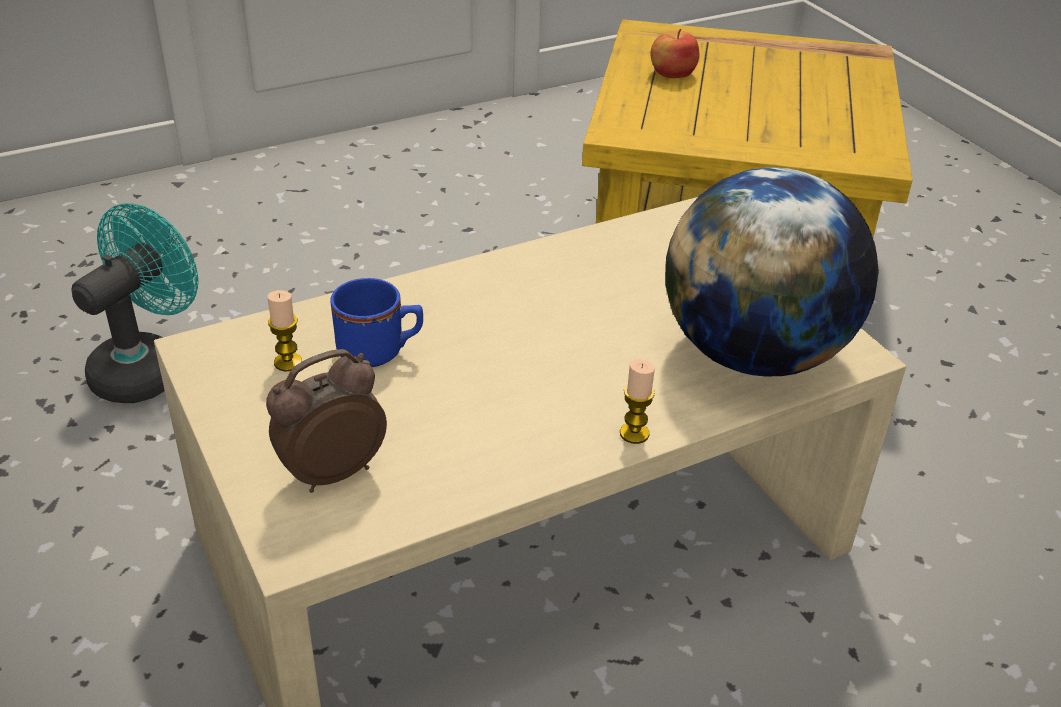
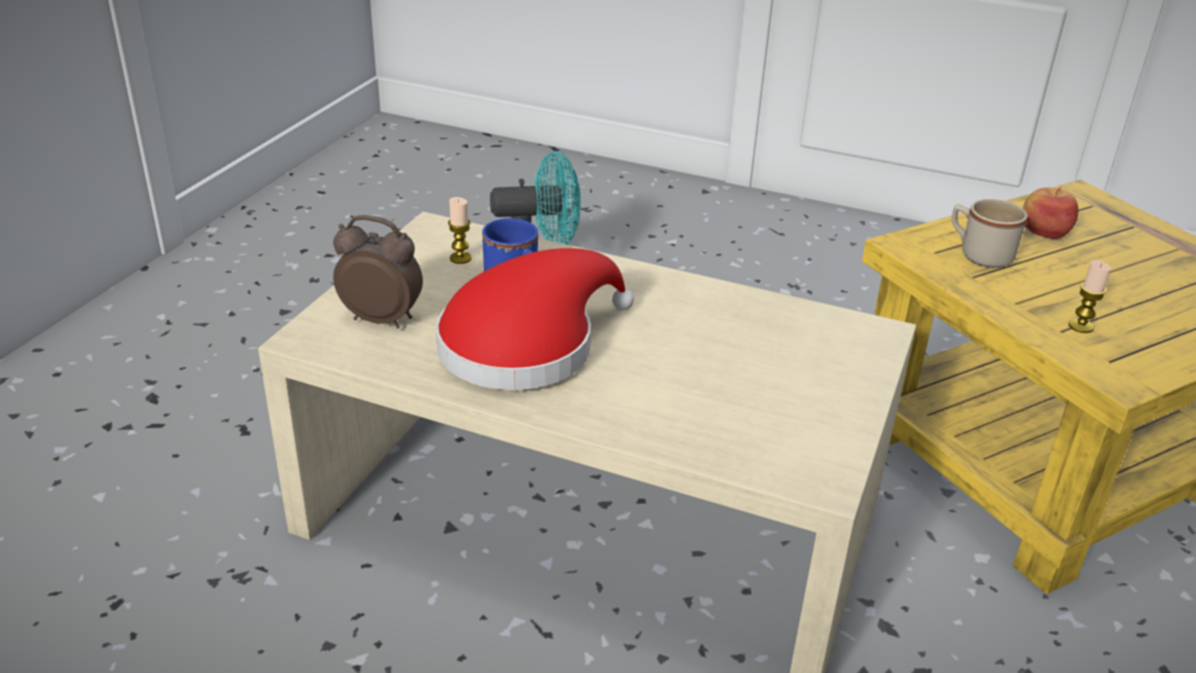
camera: 50 degrees right, 5 degrees down
candle [620,359,655,444] -> candle moved to [1068,260,1111,333]
globe [665,167,879,376] -> none
none -> red hat [436,248,634,390]
none -> beige mug [952,199,1027,268]

